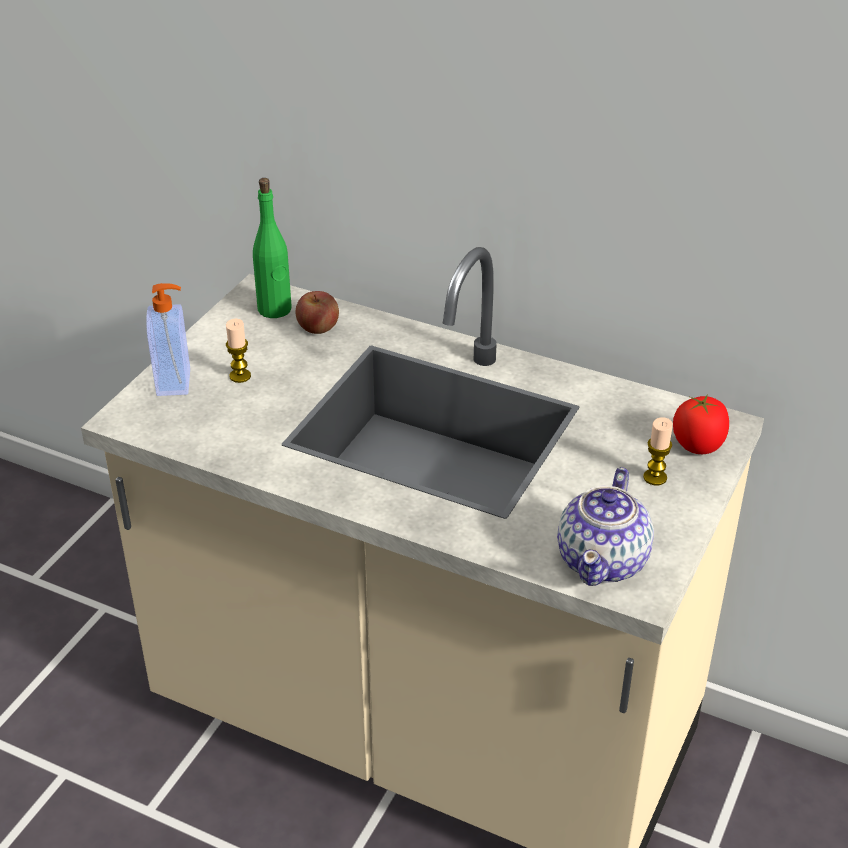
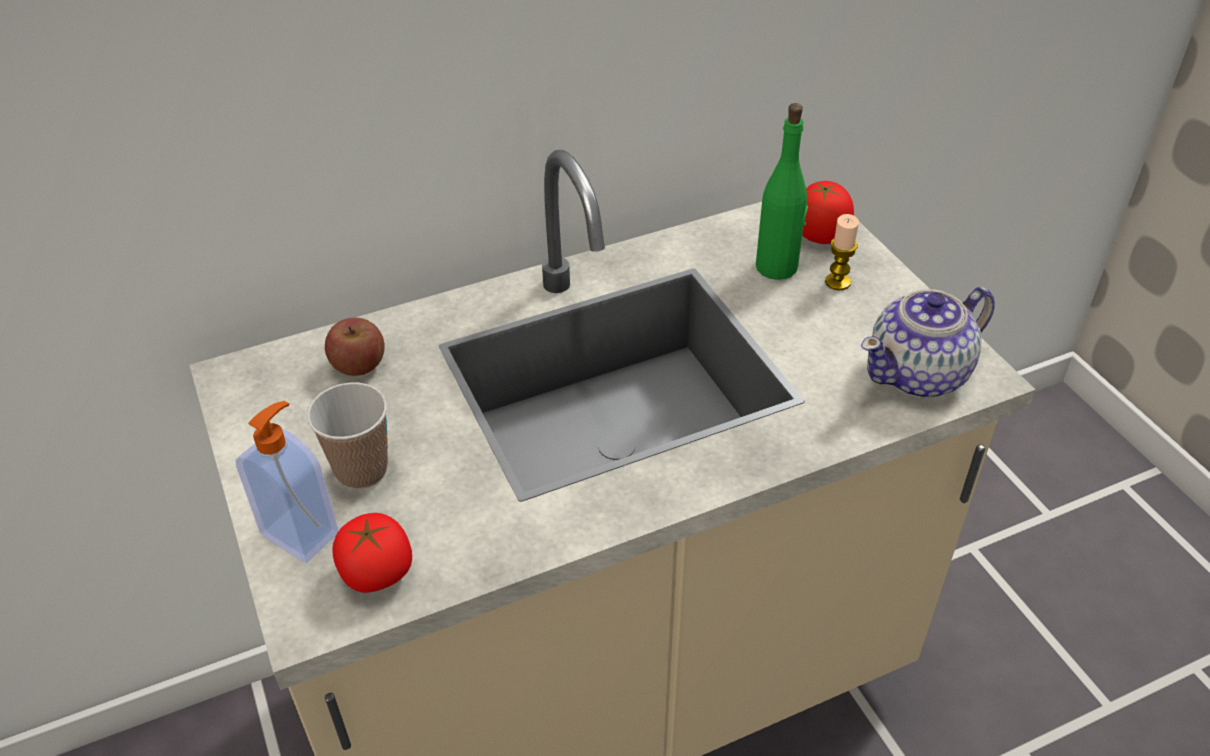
camera: 50 degrees left, 5 degrees up
candle [226,319,251,383] -> cup [307,383,388,489]
green bottle [253,178,292,318] -> green bottle moved to [756,103,808,280]
teapot [557,467,654,586] -> teapot turned 90 degrees clockwise [861,287,995,398]
none -> tomato [332,513,412,593]

